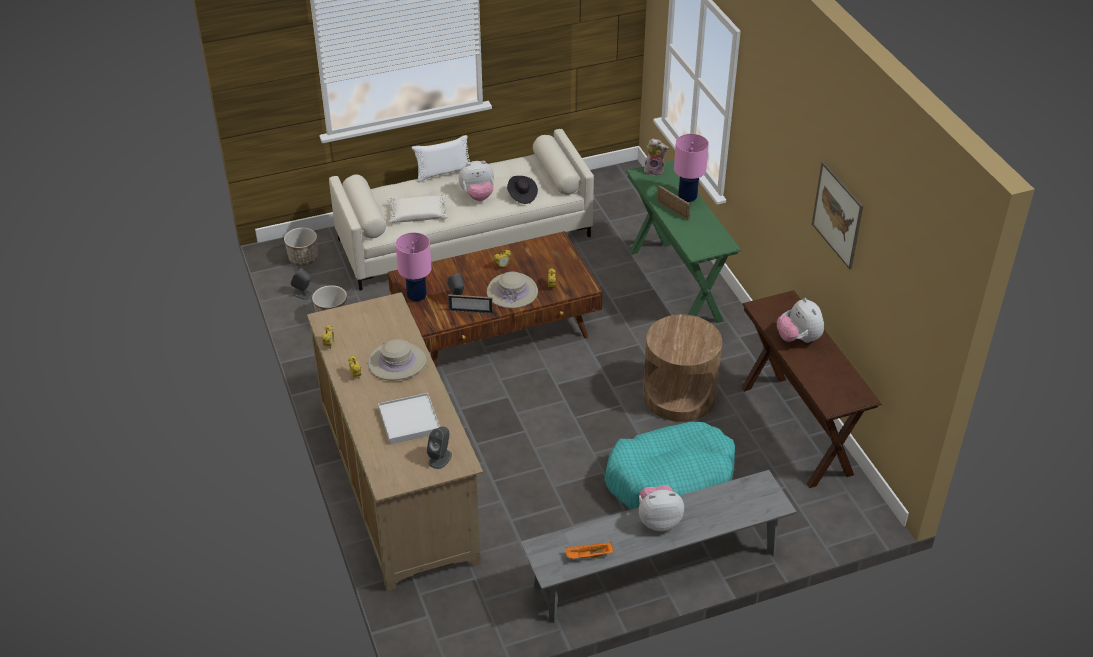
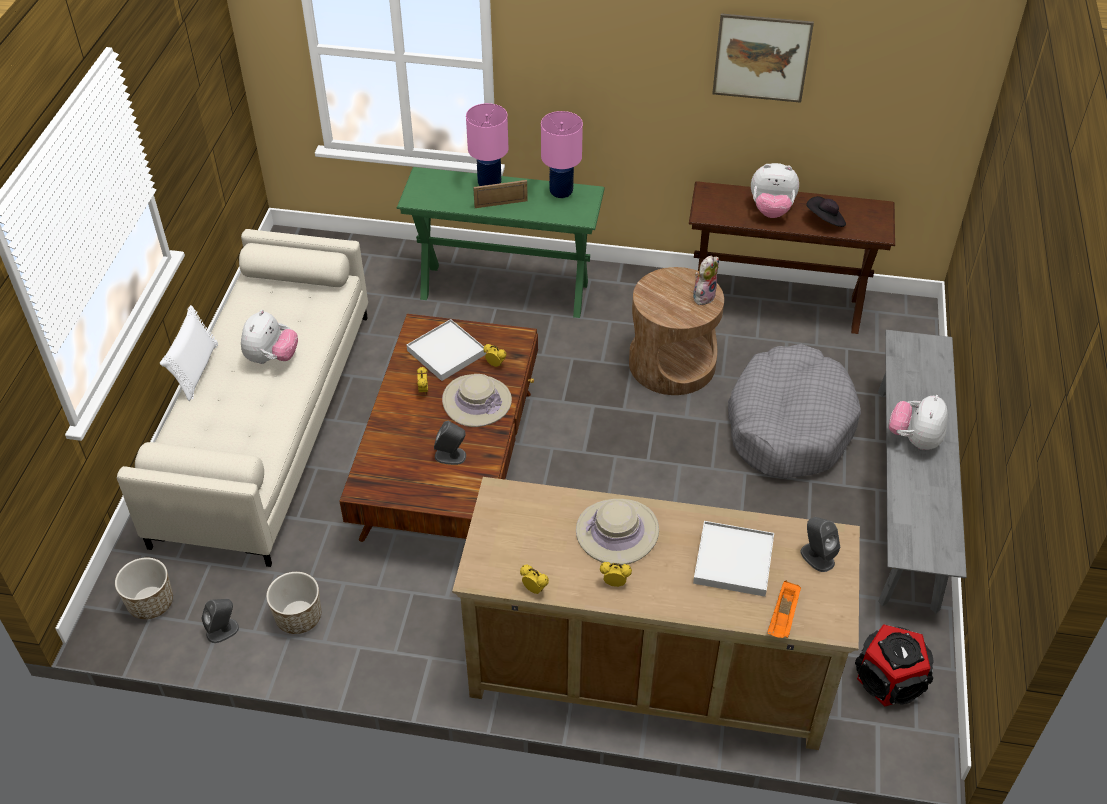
camera: 60 degrees left, 5 degrees up
white pillow [387,194,448,223] -> none
pink table lamp [396,232,431,301] -> pink table lamp moved to [541,111,583,198]
picture frame [448,294,493,314] -> none
black hat [507,176,538,204] -> black hat moved to [806,196,846,227]
orange tray [565,542,613,559] -> orange tray moved to [767,581,801,638]
turquoise dog bed [604,422,735,509] -> grey dog bed [728,344,861,479]
plush toy [644,139,669,176] -> plush toy moved to [693,256,719,305]
none -> white tray [407,319,486,381]
none -> speaker [855,624,934,706]

